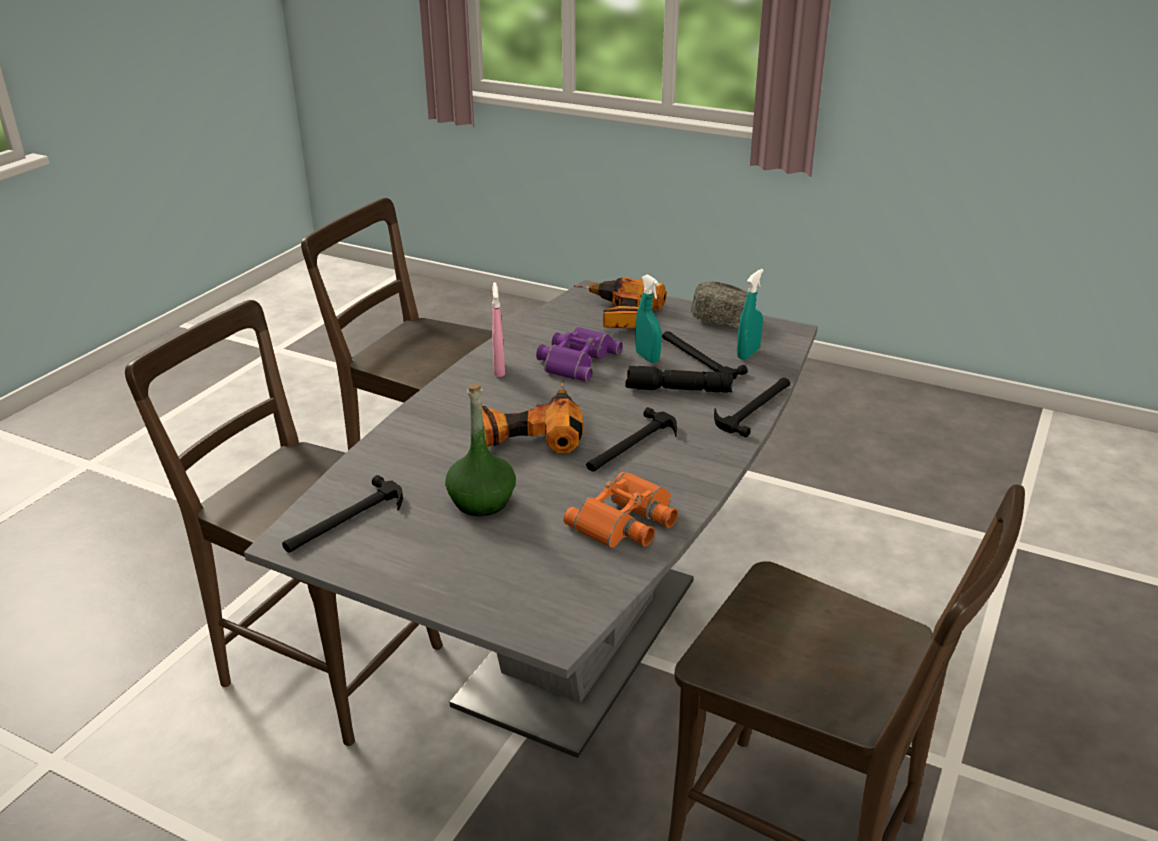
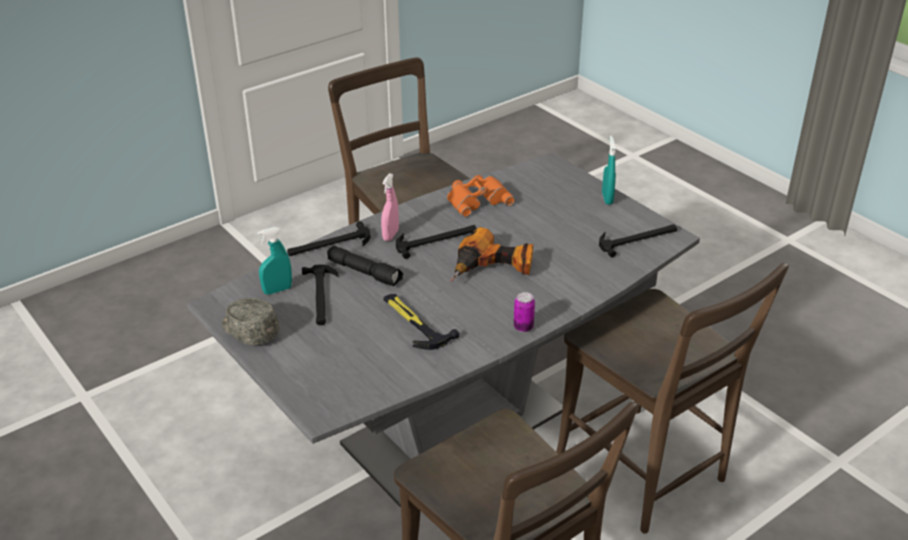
camera: 155 degrees left, 5 degrees up
green bottle [445,384,516,516] -> none
pink spray bottle [492,282,505,377] -> pink spray bottle moved to [381,173,399,241]
purple binoculars [536,327,623,382] -> hammer [384,294,459,350]
power drill [574,278,667,328] -> none
turquoise spray bottle [635,274,662,363] -> turquoise spray bottle moved to [602,136,616,205]
none -> can [514,292,535,332]

